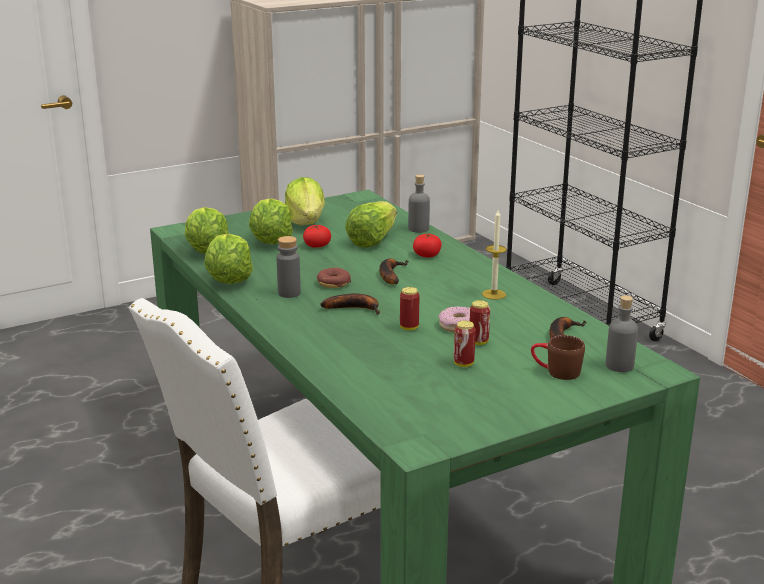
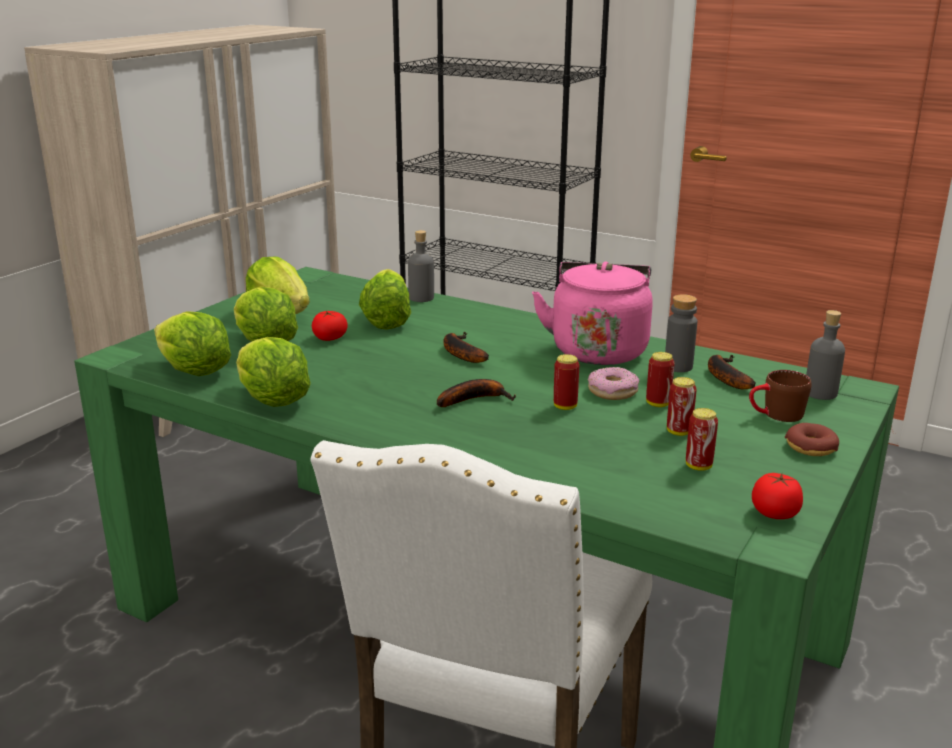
camera: 30 degrees left, 0 degrees up
grey bottle [277,236,301,298] -> grey bottle moved to [665,294,697,372]
donut [317,268,351,288] -> donut moved to [785,423,839,456]
tomato [413,234,442,257] -> tomato moved to [752,473,803,519]
candle [482,210,507,300] -> pink kettle [532,261,653,365]
none -> can [686,408,718,471]

